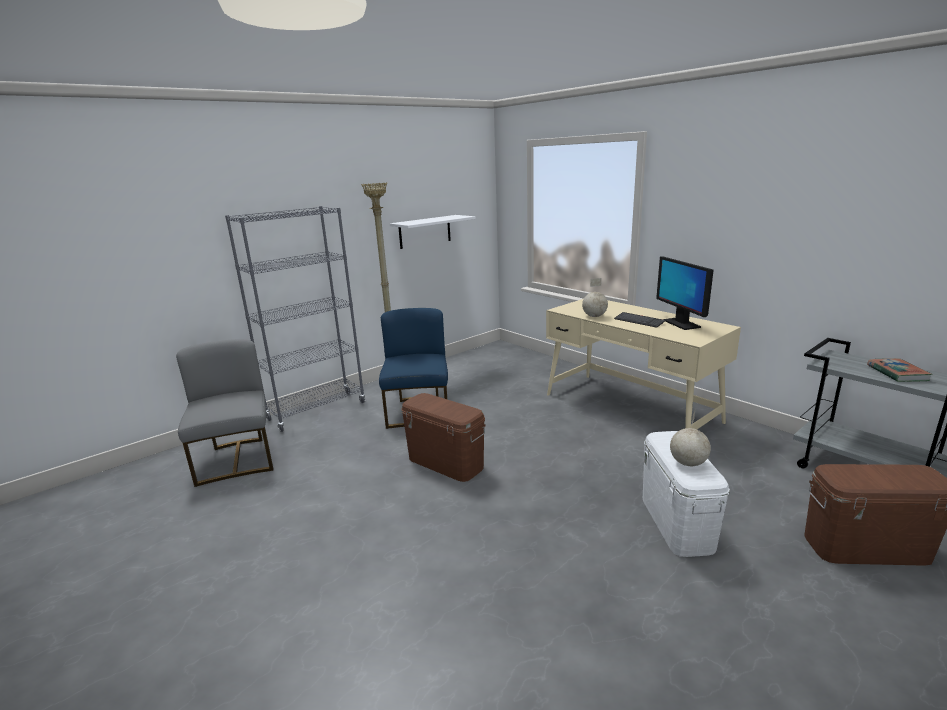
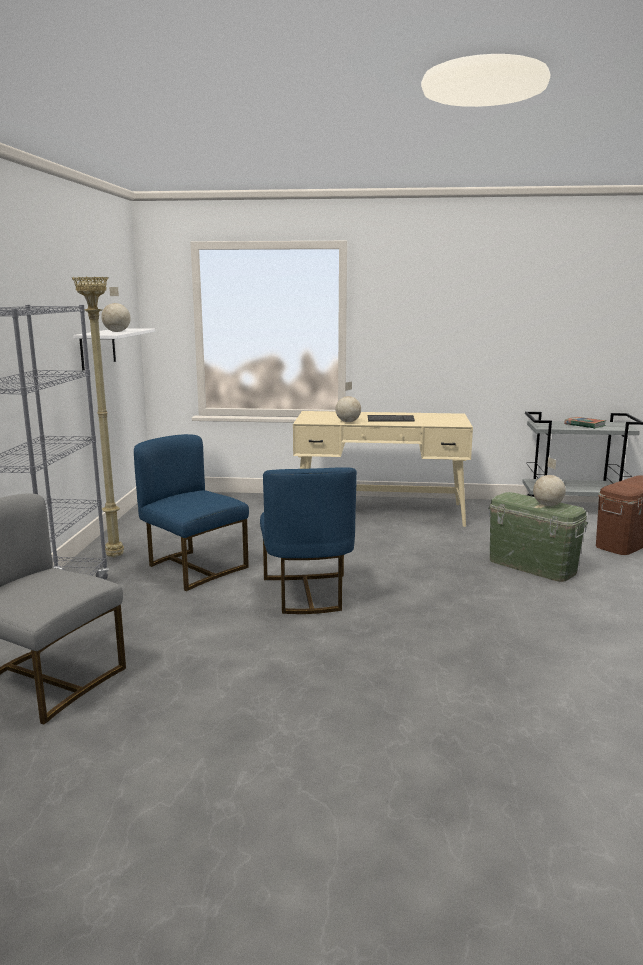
camera: 45 degrees left, 5 degrees down
brown storage box [402,393,486,482] -> blue chair [260,467,357,614]
white storage box [643,431,730,557] -> green storage box [488,492,588,582]
monitor [656,256,714,330] -> none
none -> globe [101,287,131,332]

